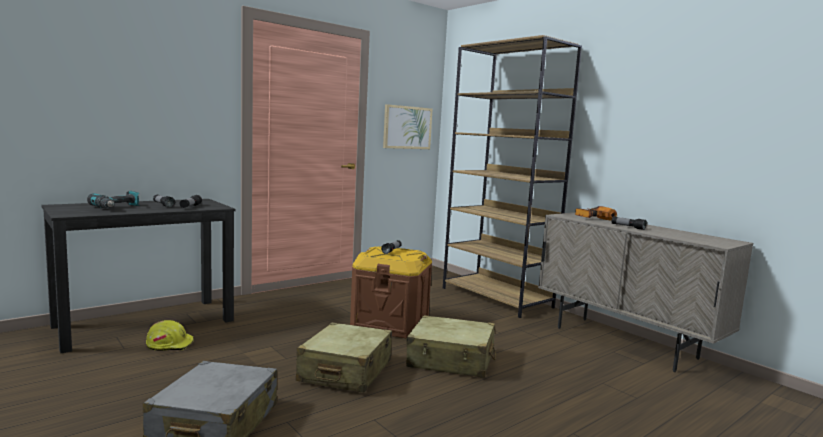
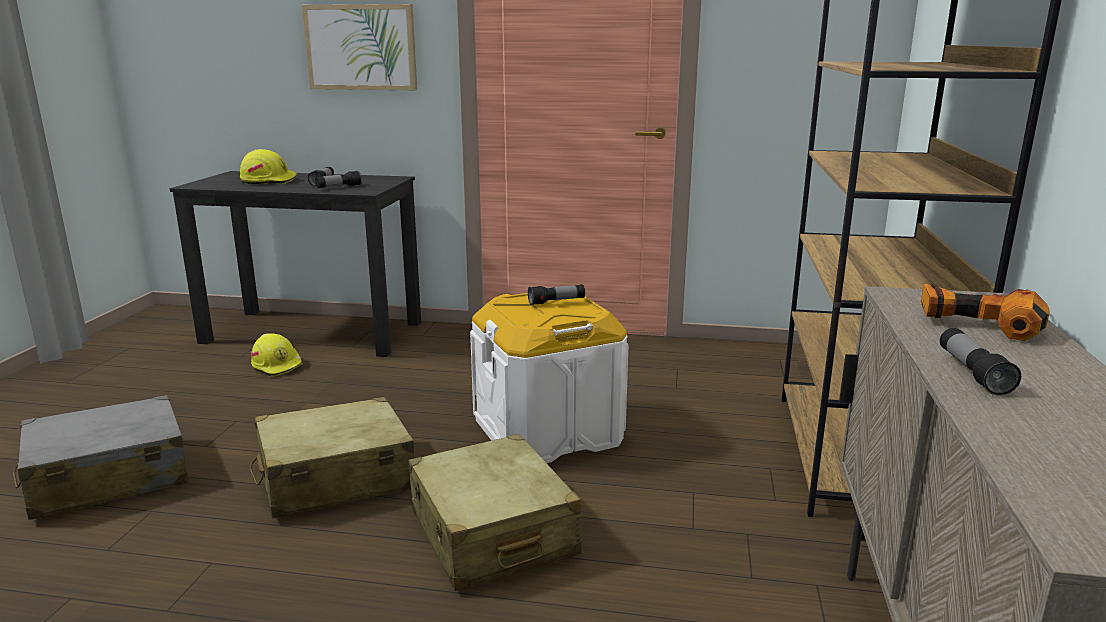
camera: 50 degrees right, 10 degrees up
power drill [87,191,140,208] -> yellow hard hat [240,149,297,184]
brown storage box [350,246,432,338] -> white storage box [470,293,629,463]
picture [383,104,433,149] -> picture moved to [302,4,417,90]

